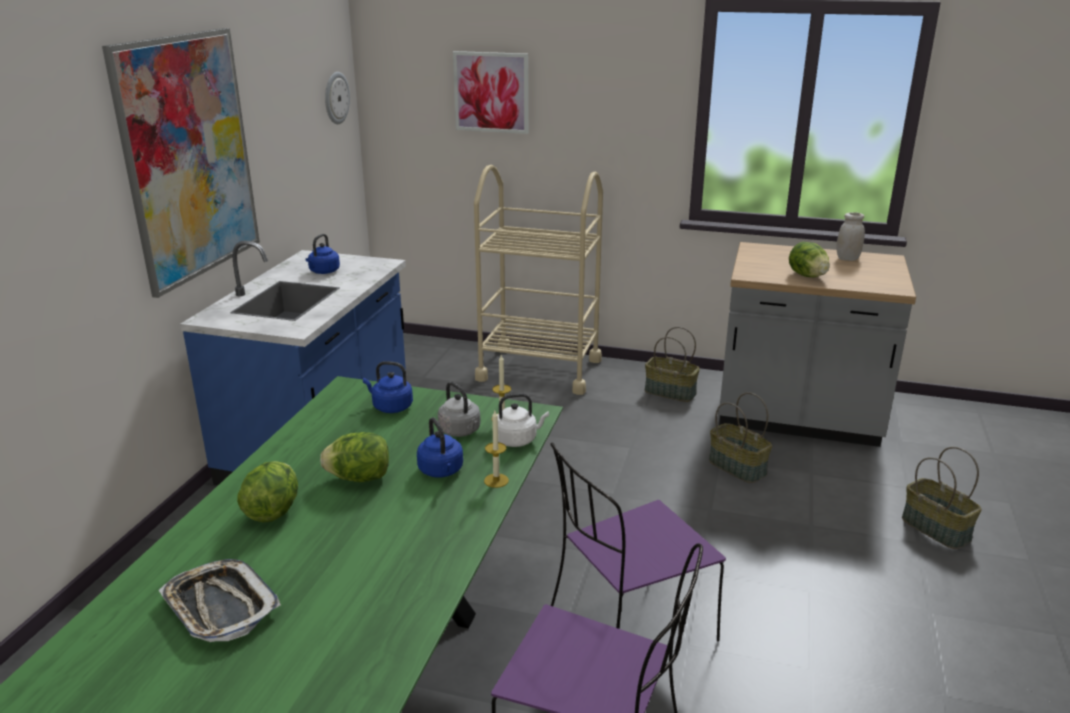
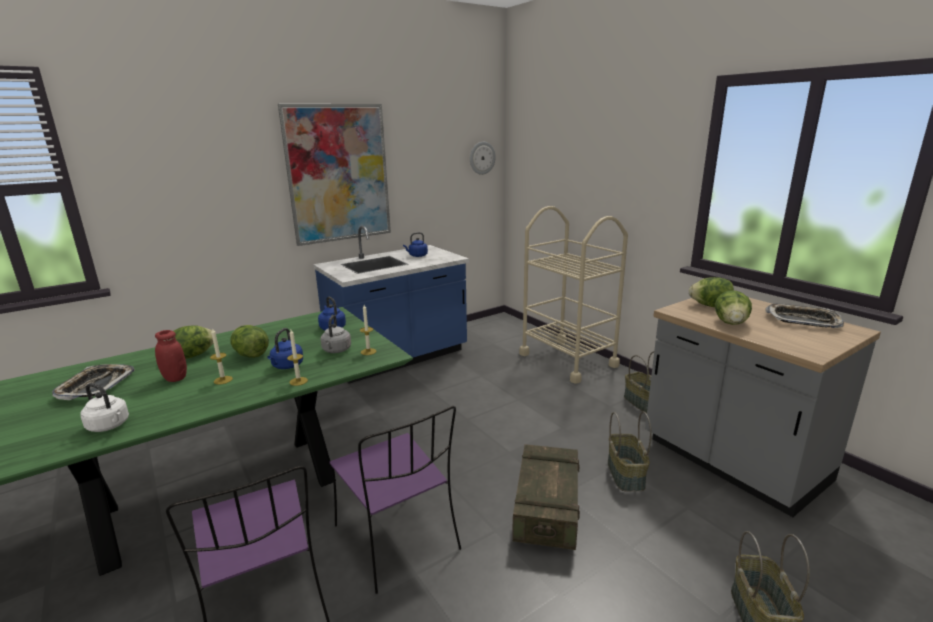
camera: 40 degrees right, 5 degrees down
picture [453,51,528,134] -> none
white kettle [498,393,549,447] -> white kettle moved to [80,383,129,432]
purple chair [550,443,726,642] -> purple chair turned 135 degrees counterclockwise [330,406,461,594]
white jar [836,212,865,261] -> tray [765,304,844,328]
none -> red jar [155,330,187,382]
none -> candle [210,329,233,385]
none -> crate [512,444,580,550]
none -> lettuce [689,277,734,307]

